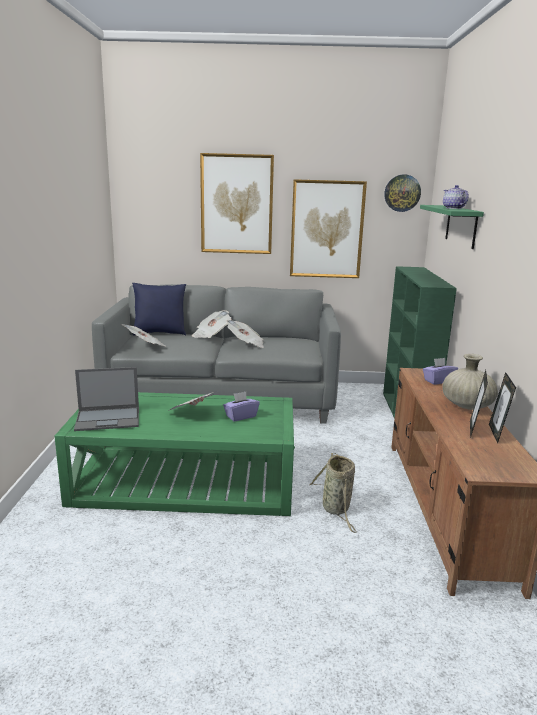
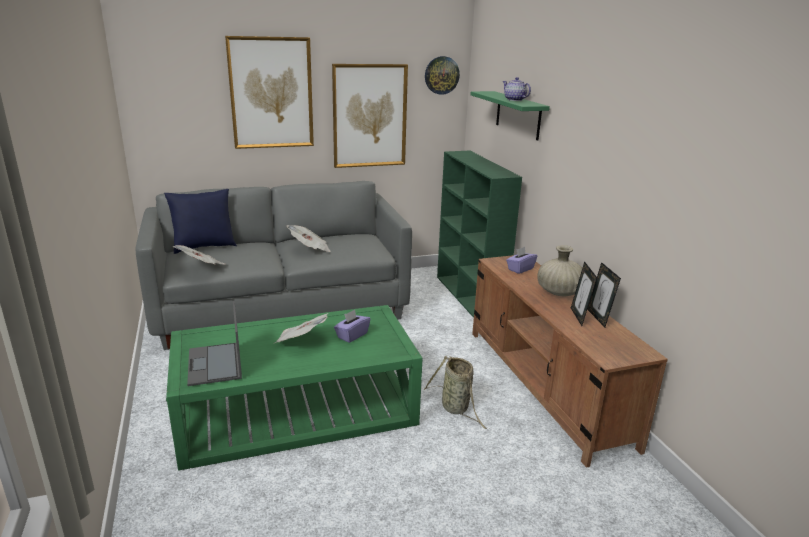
camera: 20 degrees left, 5 degrees up
laptop [74,367,139,431] -> laptop turned 105 degrees clockwise [187,301,242,386]
newspaper [192,310,232,338] -> none

